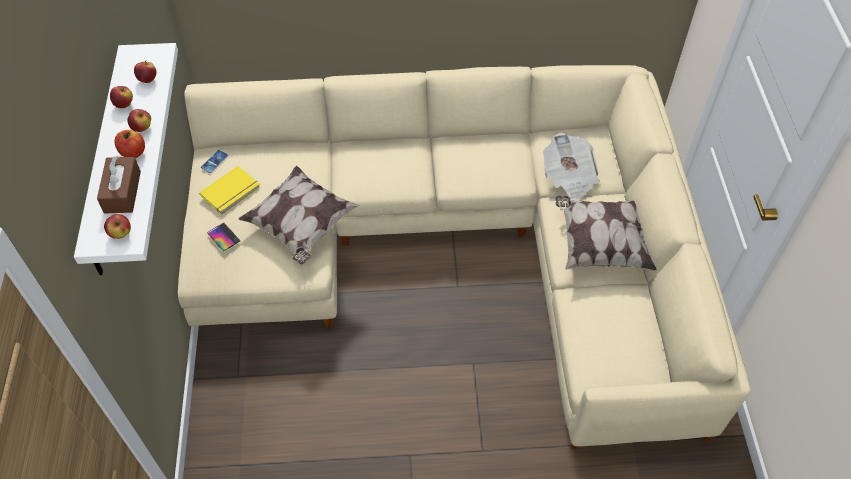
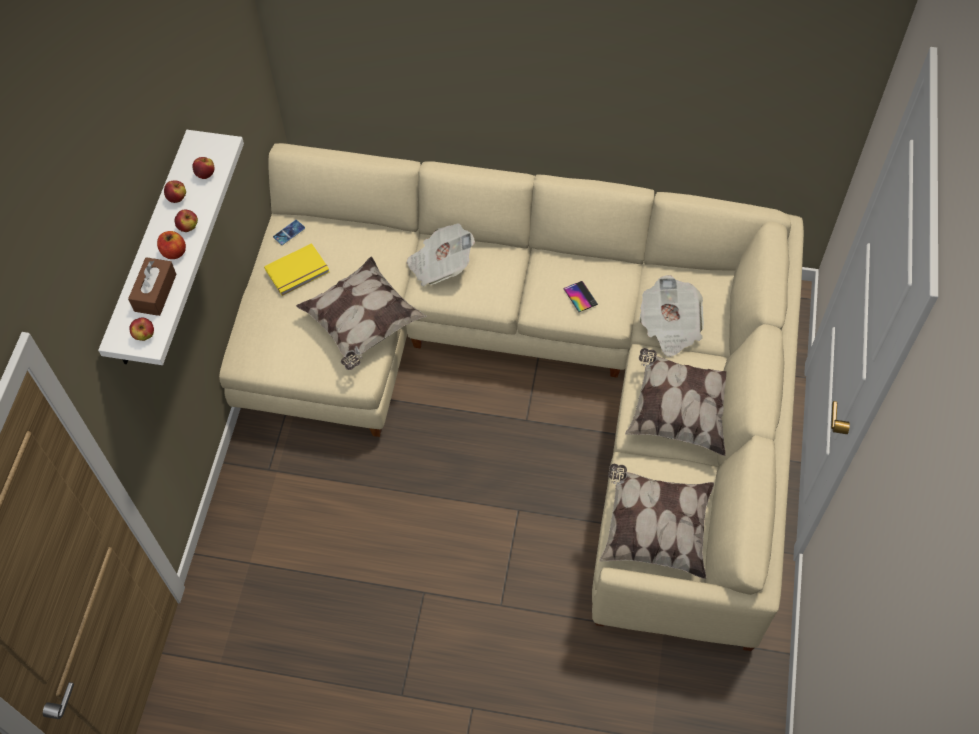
camera: 15 degrees right, 5 degrees up
phone [207,223,240,251] -> phone moved to [563,281,598,312]
none -> newspaper [407,223,475,287]
none -> pillow [599,464,714,579]

